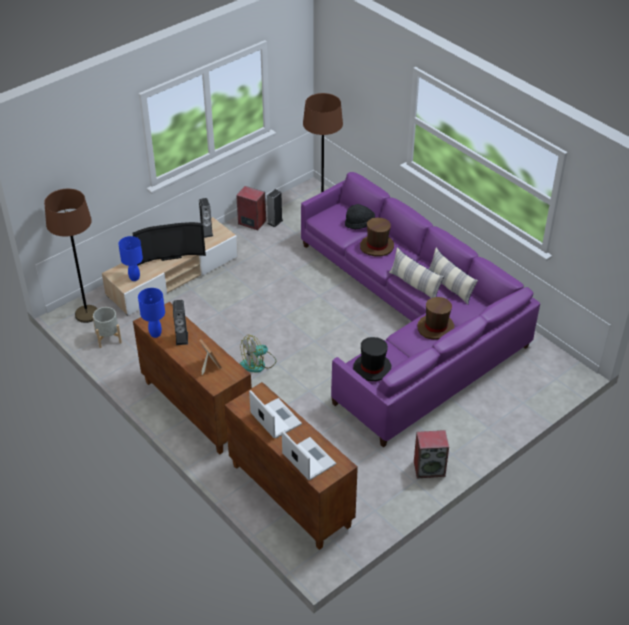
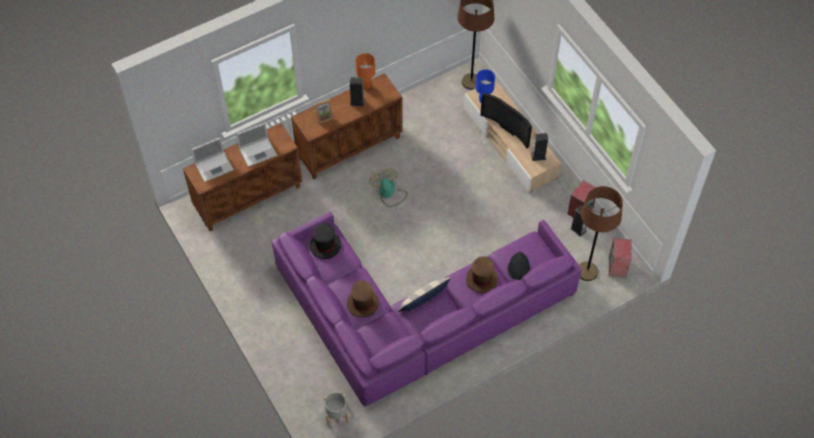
camera: 100 degrees right, 15 degrees up
grey planter [92,307,122,348] -> grey planter moved to [324,392,349,426]
television [133,222,206,266] -> television turned 45 degrees counterclockwise [480,93,532,149]
blue table lamp [138,288,165,338] -> orange table lamp [356,53,375,90]
speaker [414,430,449,478] -> speaker moved to [609,238,631,278]
pillow [429,247,478,305] -> none

